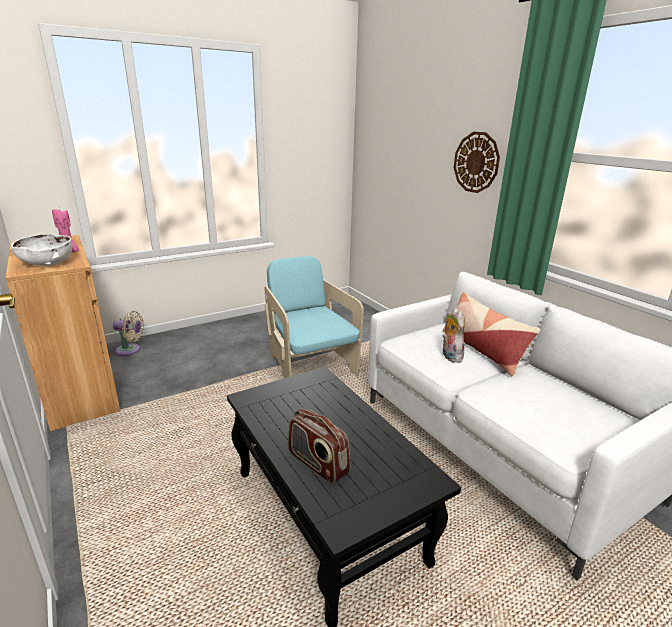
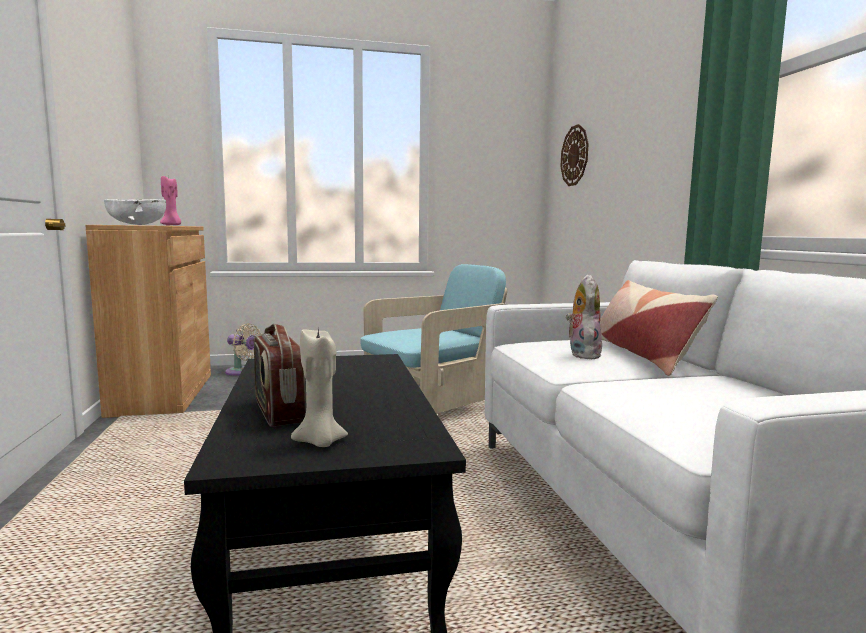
camera: 20 degrees right, 15 degrees down
turquoise armchair [265,256,364,378] -> turquoise armchair turned 60 degrees clockwise [360,264,507,414]
wall clock [454,132,500,193] -> wall clock moved to [560,124,589,186]
none -> beige candle [291,328,348,447]

